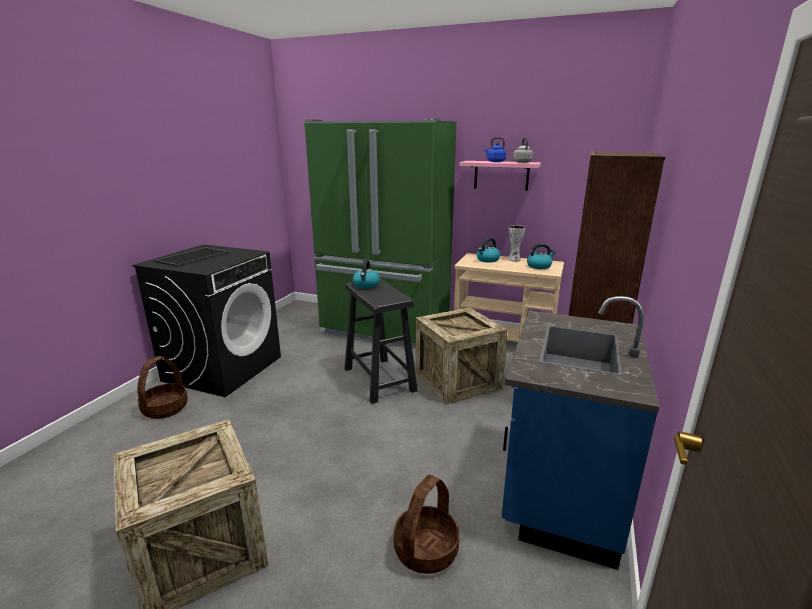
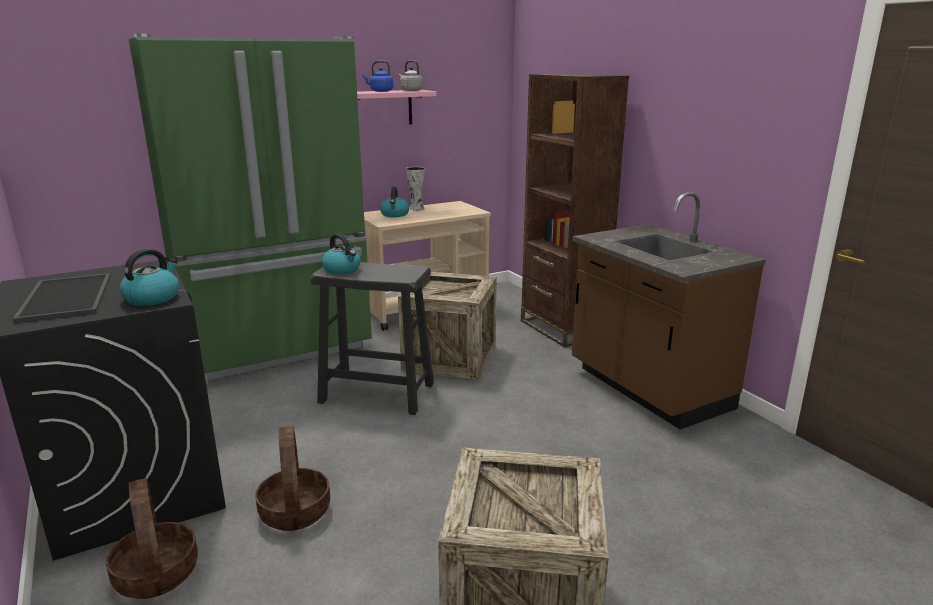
camera: 50 degrees left, 0 degrees up
basket [394,475,460,574] -> basket moved to [255,426,330,531]
blue counter [501,296,659,570] -> brown counter [572,192,766,429]
kettle [527,244,556,269] -> kettle moved to [120,249,179,306]

